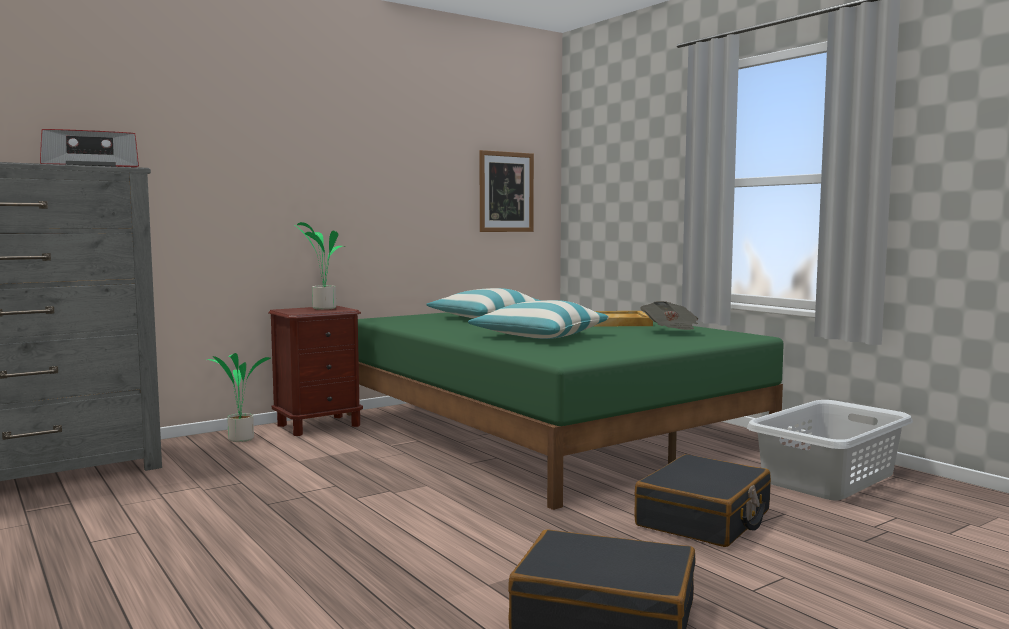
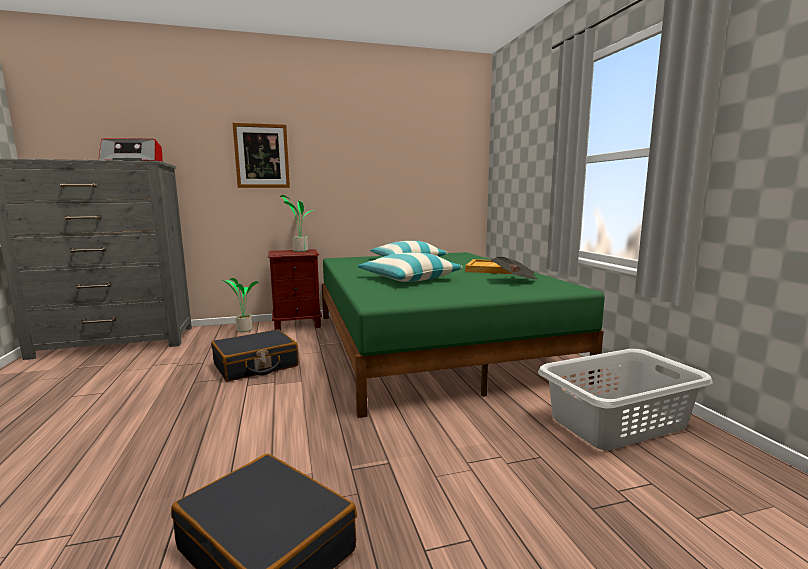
camera: 20 degrees right, 5 degrees up
picture [480,150,534,232] -> picture moved to [233,123,290,188]
black suitcase [634,454,771,547] -> black suitcase moved to [211,329,299,382]

